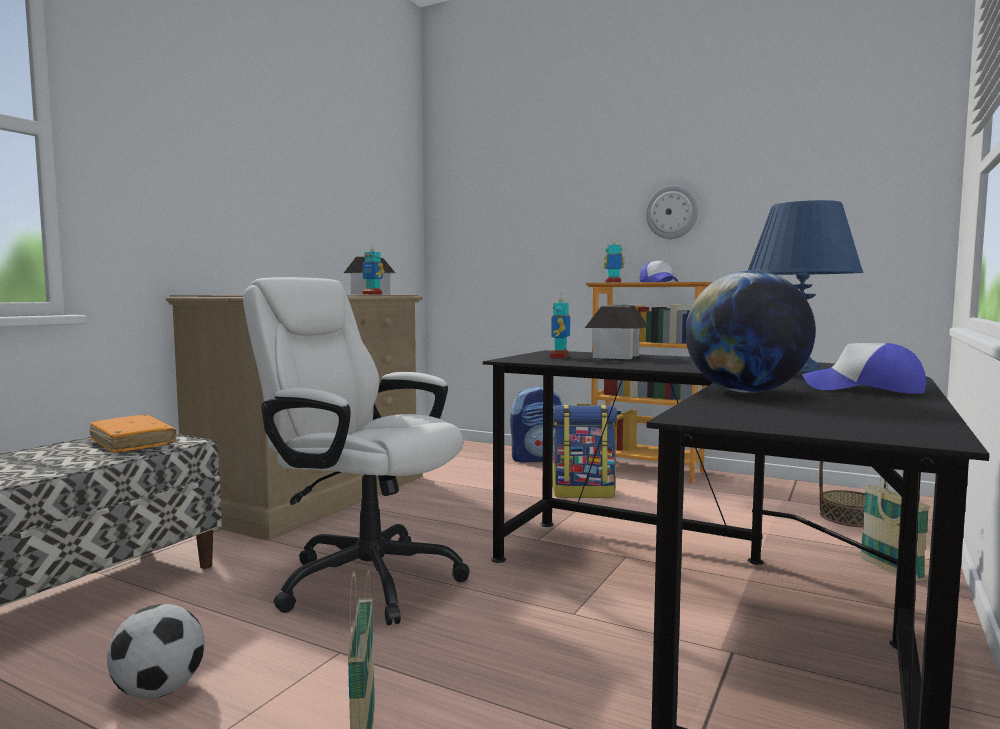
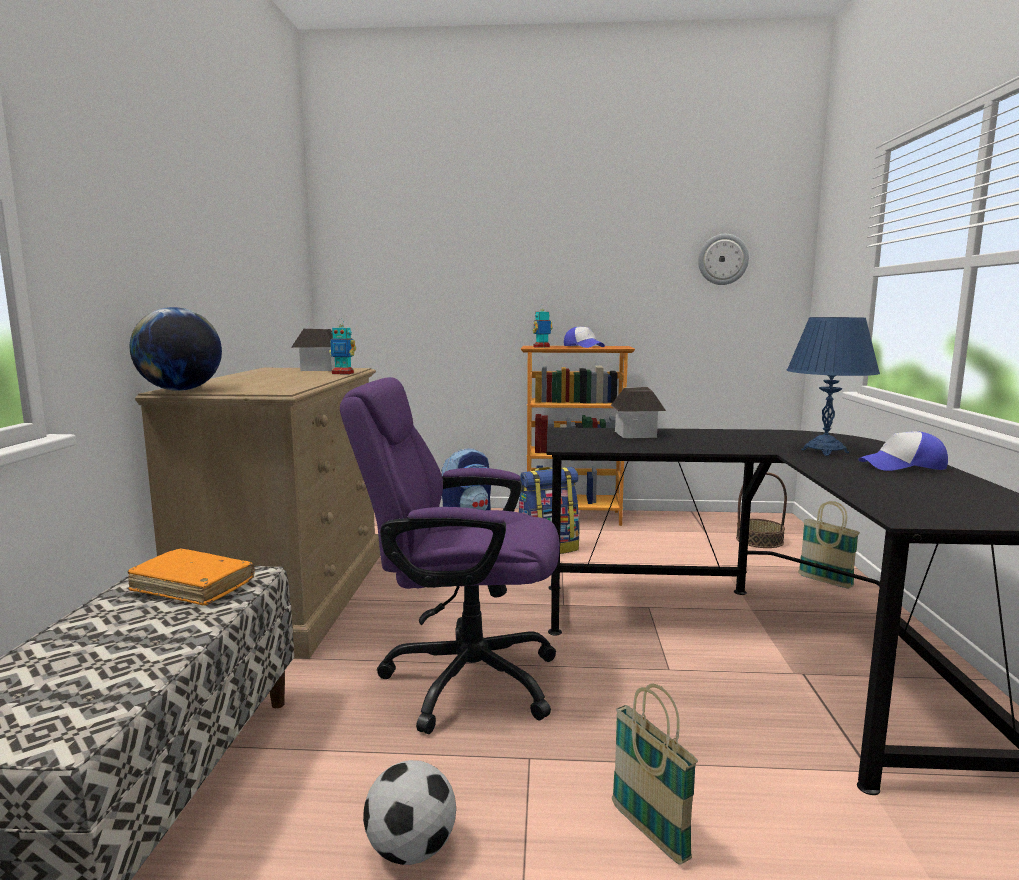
camera: 25 degrees left, 5 degrees up
white office chair [243,277,470,625] -> purple office chair [340,377,560,734]
toy robot [550,292,570,358] -> none
wall clock [646,185,699,239] -> wall clock moved to [698,234,749,285]
globe [685,270,816,393] -> globe moved to [130,307,222,391]

